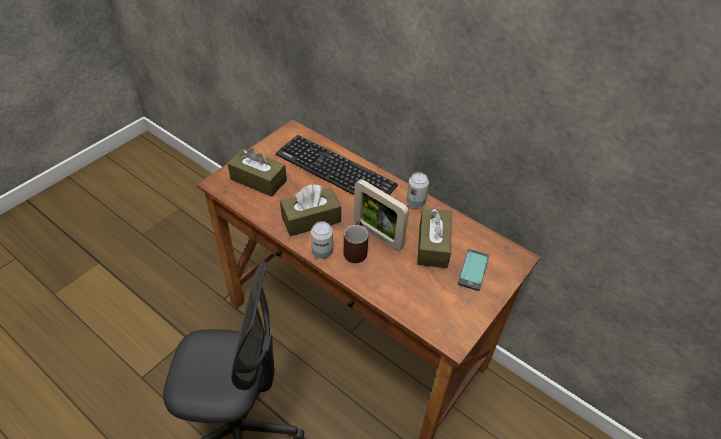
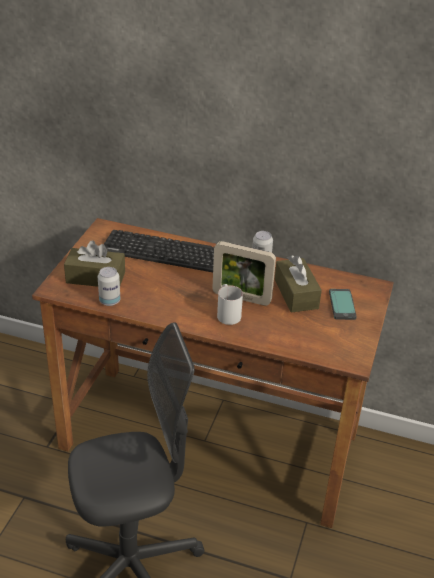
camera: 20 degrees left, 10 degrees down
brown tissue box [280,184,341,236] -> none
can [311,221,333,259] -> can moved to [98,267,120,306]
brown mug [344,221,369,263] -> white mug [217,284,243,325]

